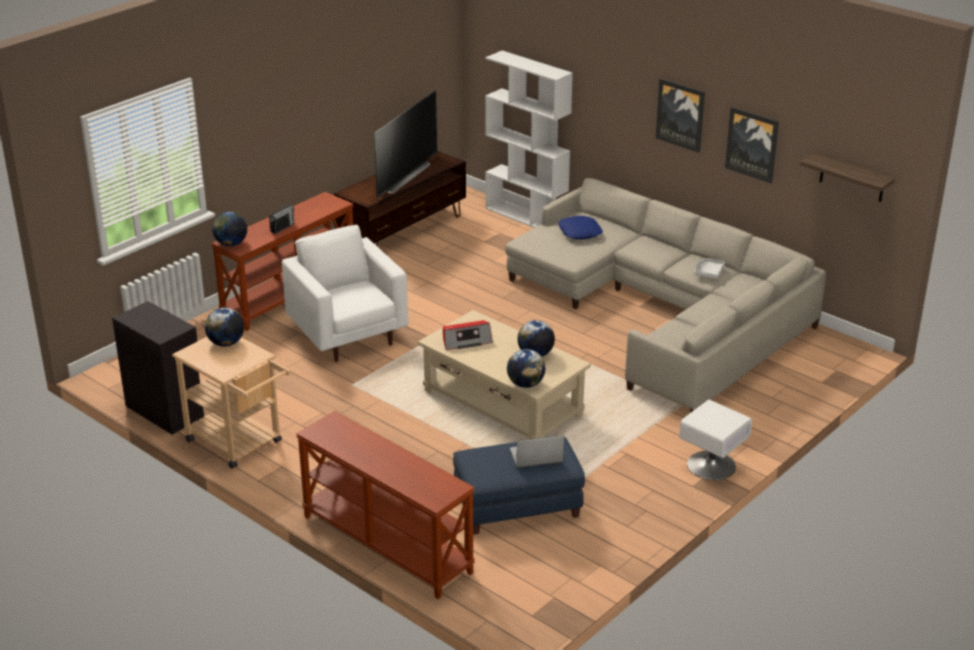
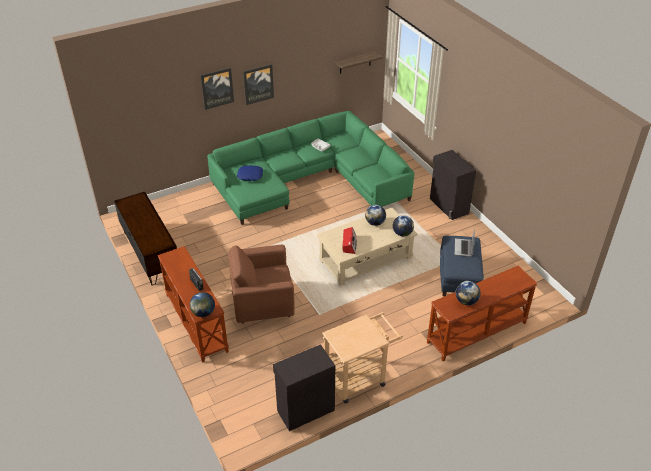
camera: 70 degrees left, 10 degrees up
globe [205,308,244,347] -> globe moved to [456,281,480,305]
white armchair [282,225,409,362] -> brown armchair [228,245,295,323]
television [374,90,437,199] -> none
white bookcase [485,51,573,228] -> none
beige sofa [505,178,826,413] -> green sofa [207,111,415,225]
white nightstand [679,400,752,480] -> black cabinet [430,150,476,220]
picture [725,107,779,183] -> picture moved to [200,68,234,110]

